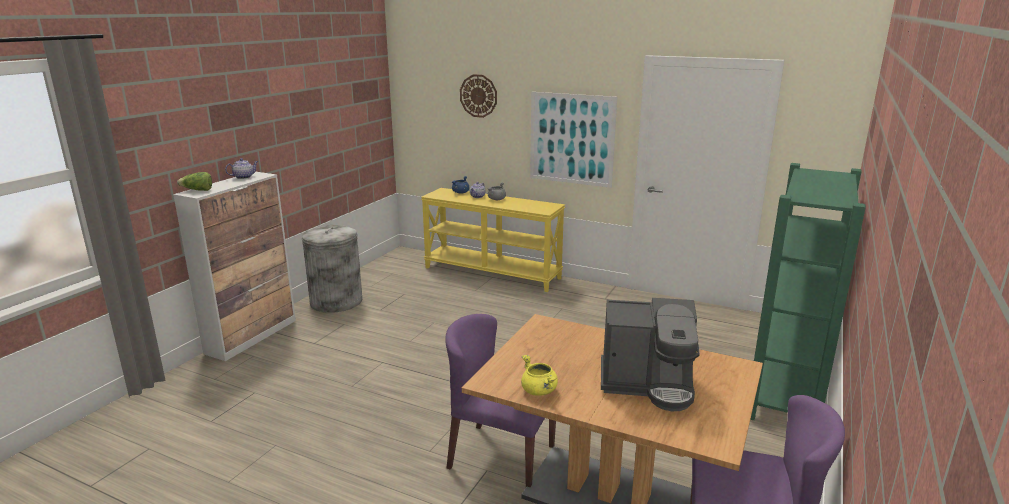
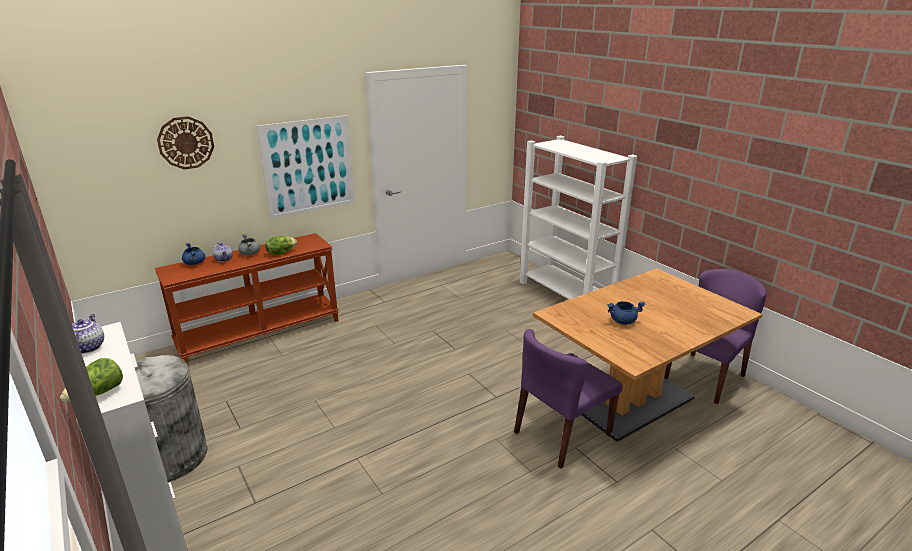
camera: 60 degrees left, 5 degrees up
yellow console table [421,188,565,292] -> brown console table [155,233,339,364]
yellow cooking pot [521,355,558,395] -> none
coffee machine [601,298,700,411] -> none
green bookcase [750,163,866,420] -> white bookcase [520,135,637,299]
none -> lettuce [265,236,297,255]
none -> blue cooking pot [607,301,645,325]

